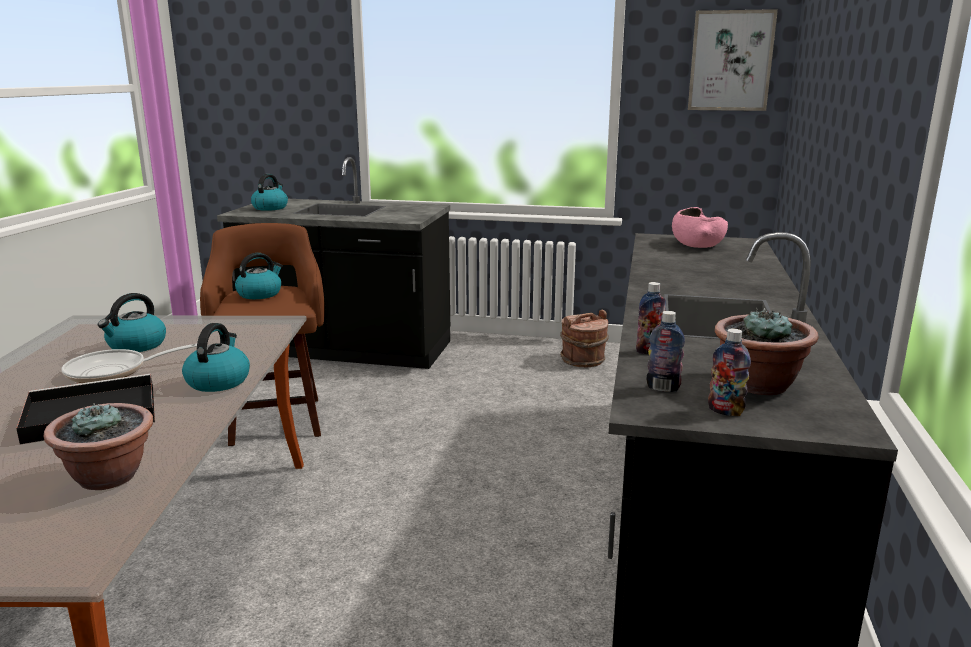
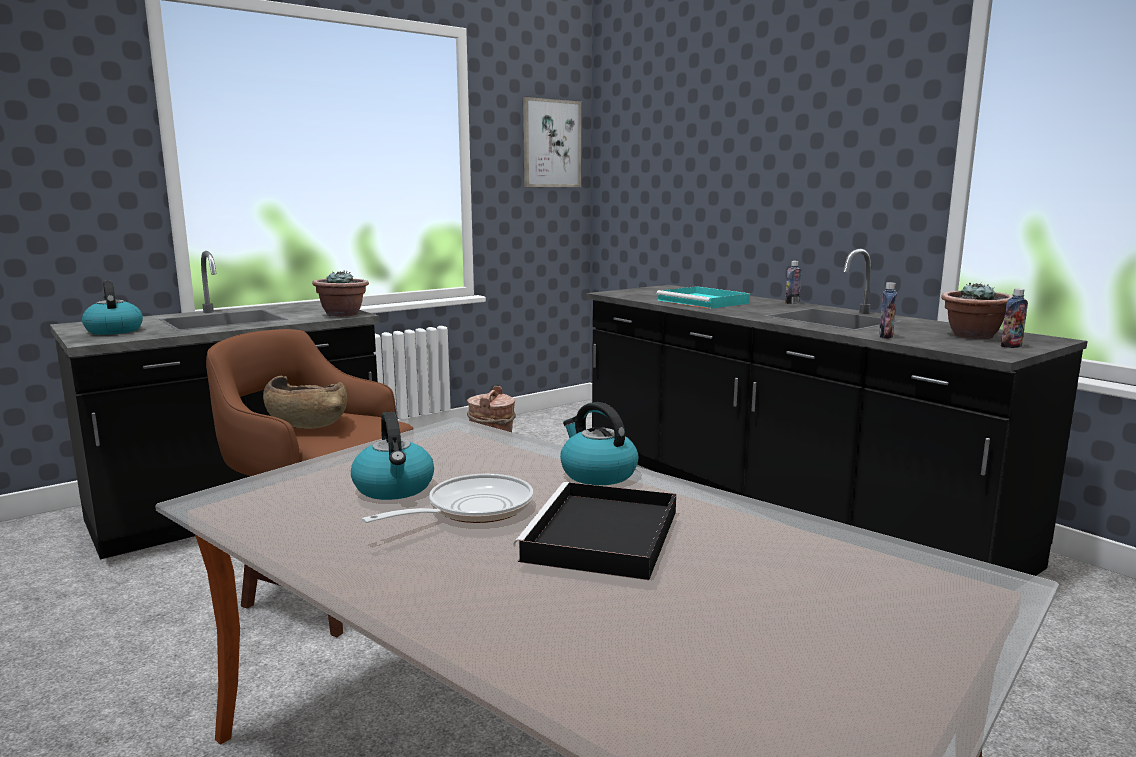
camera: 50 degrees left, 5 degrees down
potted plant [44,403,153,490] -> potted plant moved to [312,270,369,317]
frying pan [62,343,197,383] -> frying pan turned 150 degrees counterclockwise [362,473,533,523]
kettle [235,253,283,299] -> brown bowl [263,376,347,429]
bottle [646,311,685,392] -> bottle moved to [785,261,801,304]
pink bowl [672,207,728,248] -> none
none -> turquoise tray [656,286,750,309]

